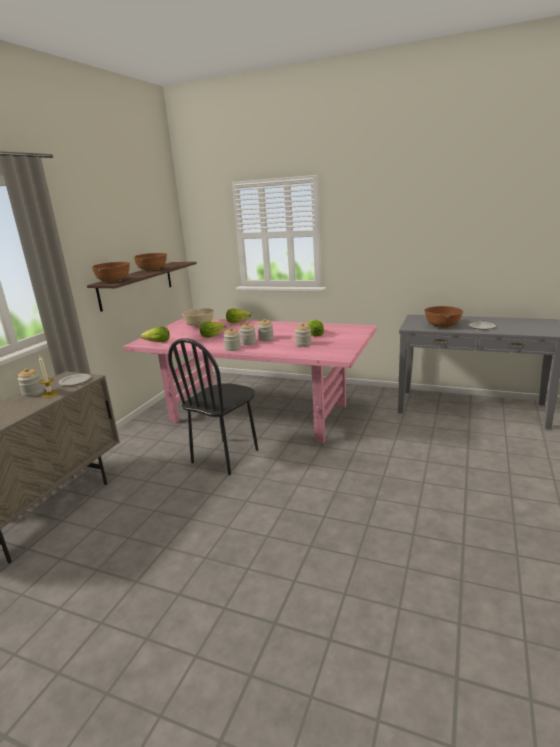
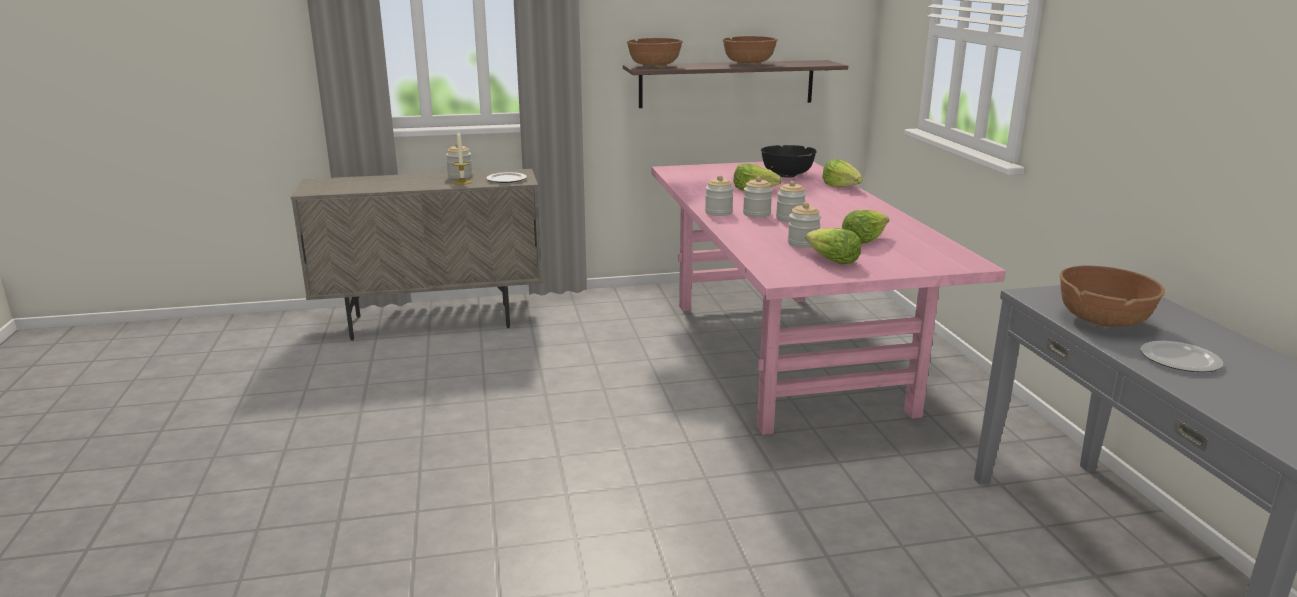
camera: 55 degrees right, 0 degrees up
lettuce [141,326,170,342] -> lettuce moved to [805,228,861,264]
black chair [168,338,258,475] -> none
beige bowl [182,308,214,328] -> black bowl [761,145,817,178]

